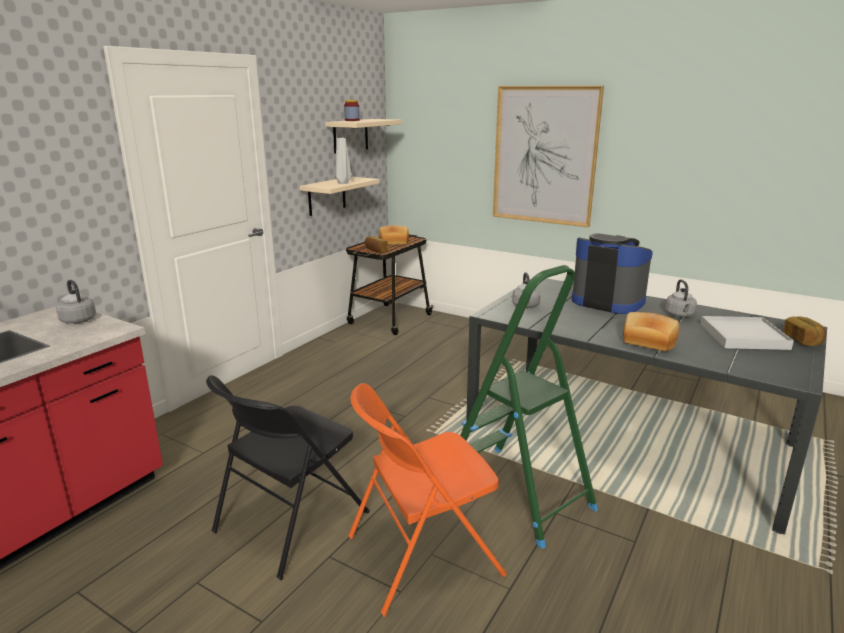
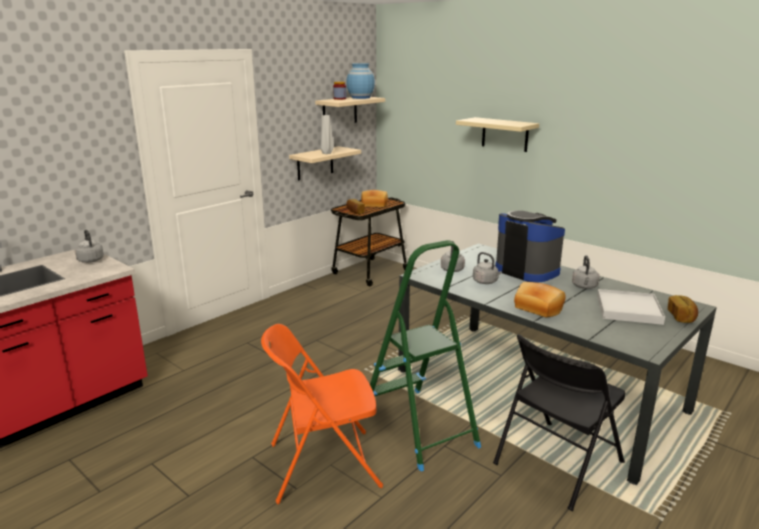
camera: 10 degrees right, 0 degrees up
black chair [206,375,369,581] -> black chair moved to [493,334,625,512]
picture [493,86,604,227] -> beige shelf [456,117,539,152]
none -> blue vase [346,63,375,99]
none -> grey kettle [473,252,502,284]

